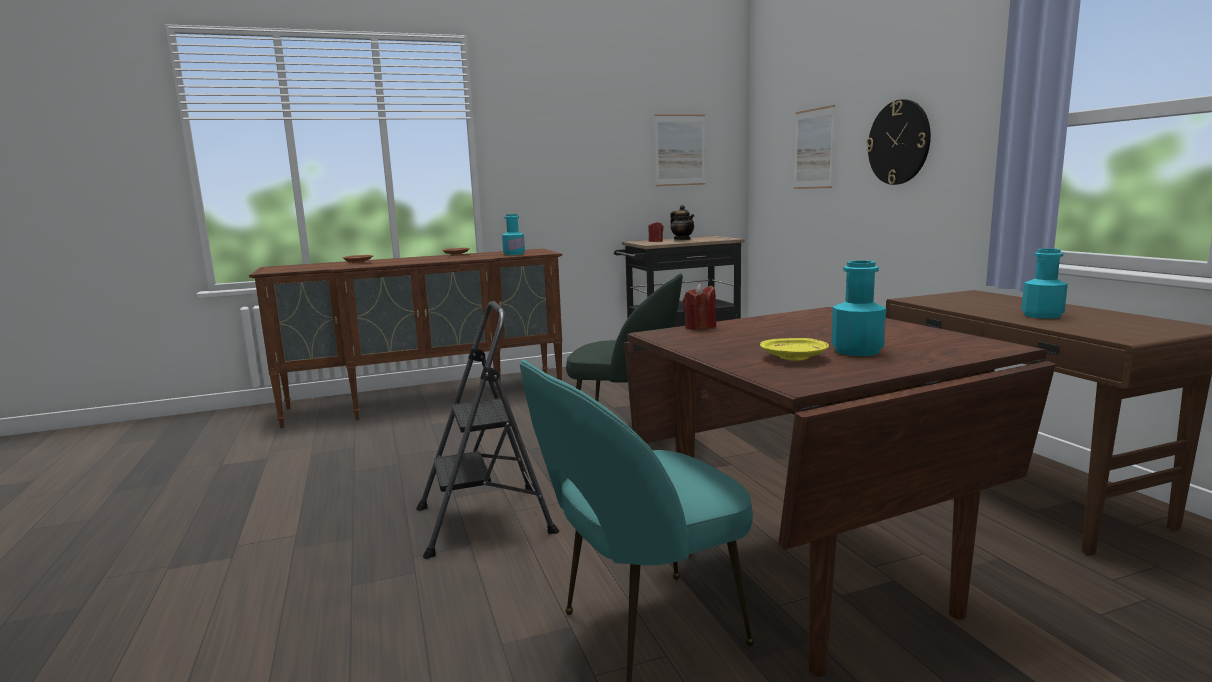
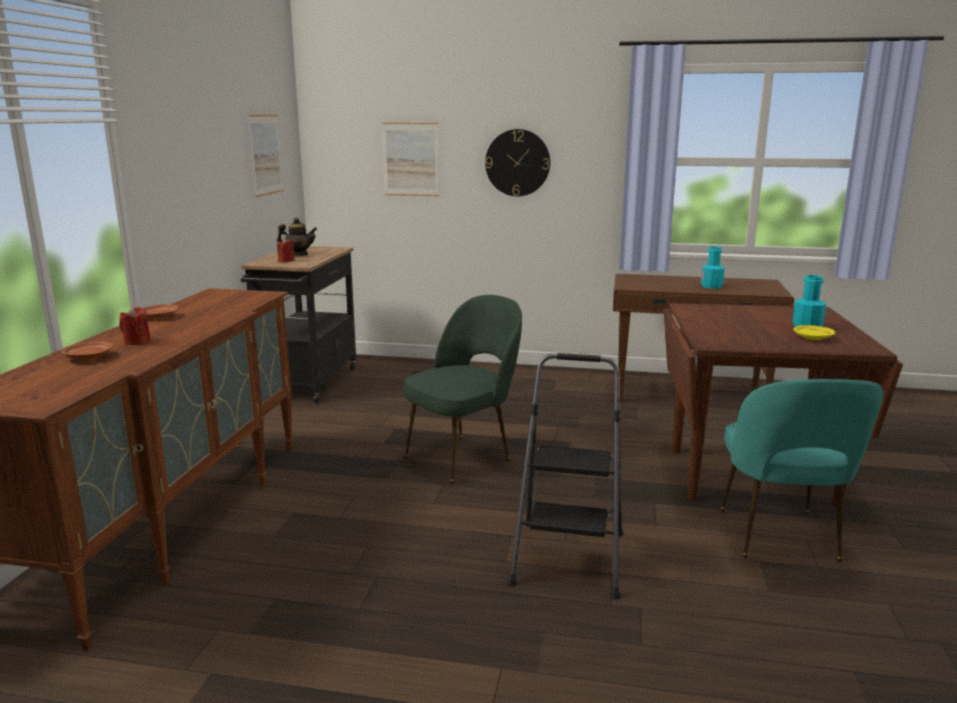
camera: 60 degrees left, 5 degrees up
turquoise bottle [502,214,525,255] -> none
red candle [683,284,716,330] -> red candle moved to [119,307,151,345]

